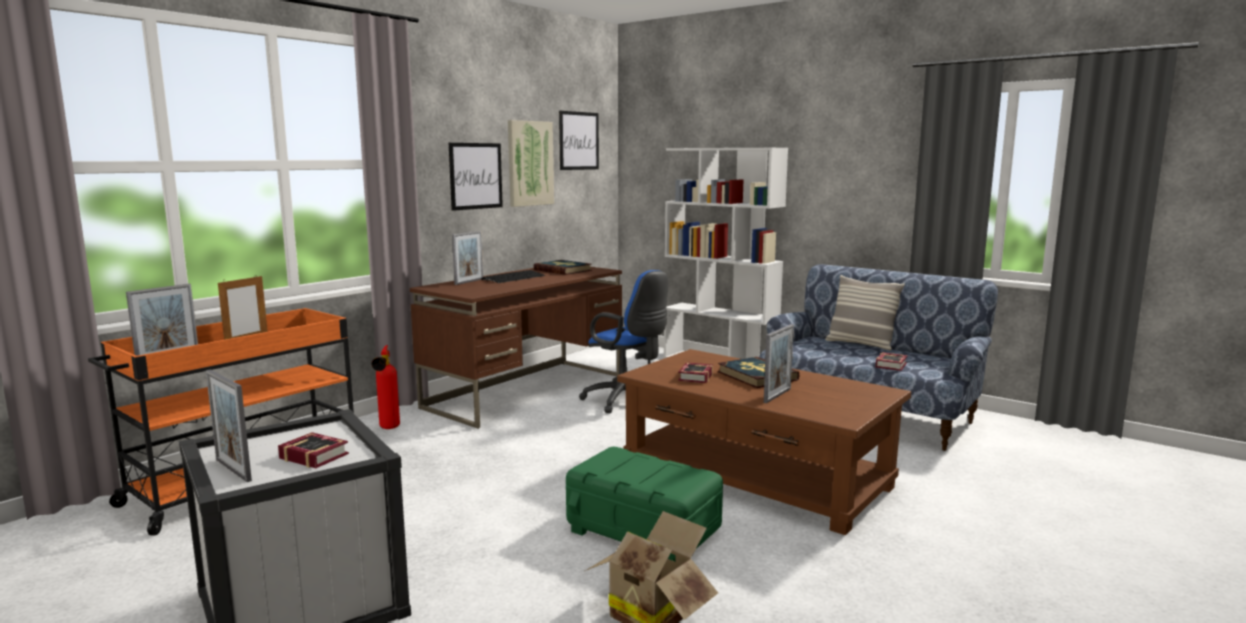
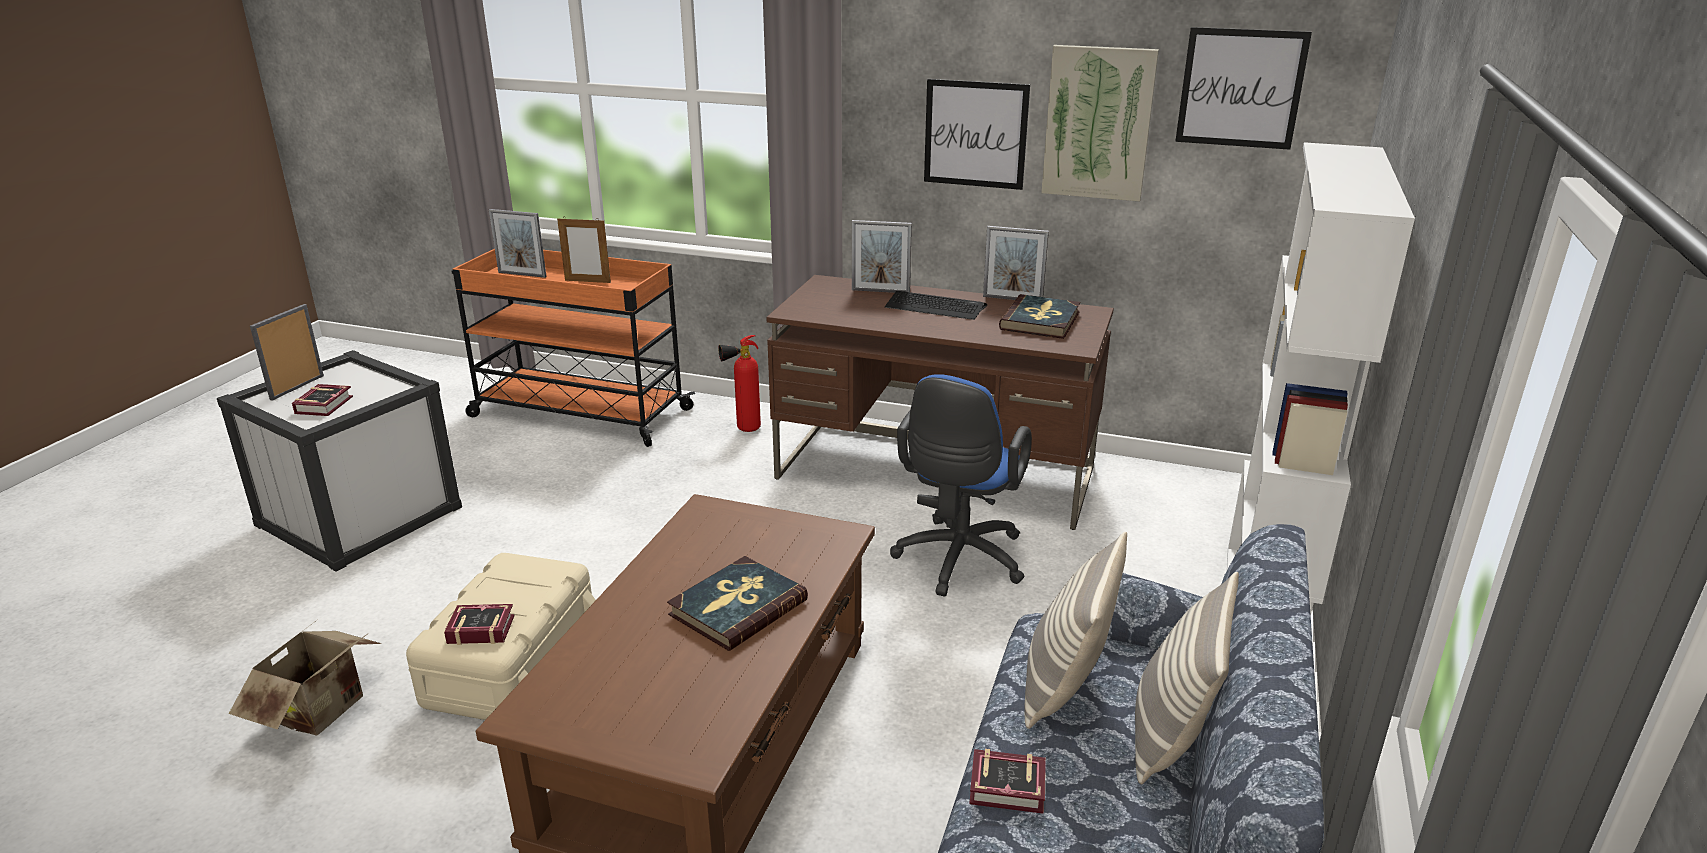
camera: 70 degrees right, 15 degrees up
green storage box [566,447,723,562] -> beige storage box [406,553,596,720]
book [678,362,713,383] -> book moved to [444,604,515,645]
picture frame [764,324,794,403] -> picture frame moved to [983,226,1049,300]
none -> pillow [1024,532,1127,729]

